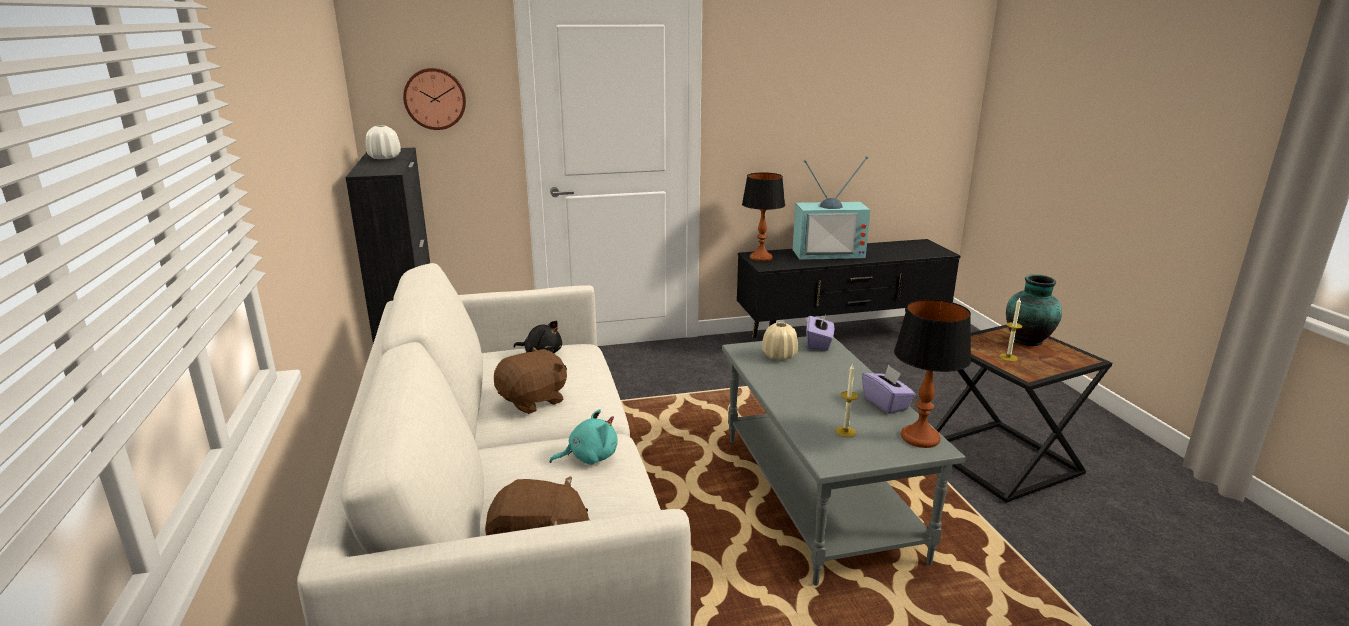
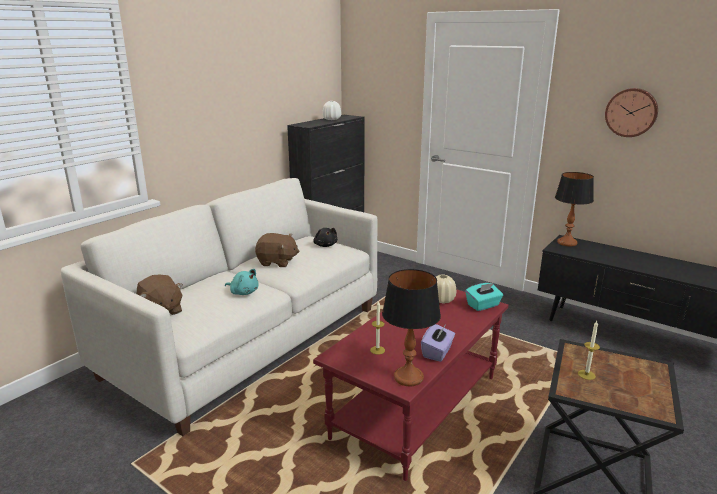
camera: 50 degrees right, 0 degrees up
wall clock [403,68,466,130] -> wall clock moved to [605,88,658,137]
grey coffee table [722,336,966,586] -> red coffee table [313,289,508,481]
television [792,156,870,260] -> none
purple tissue box [806,314,834,351] -> turquoise tissue box [466,283,503,311]
vase [1006,275,1062,346] -> none

